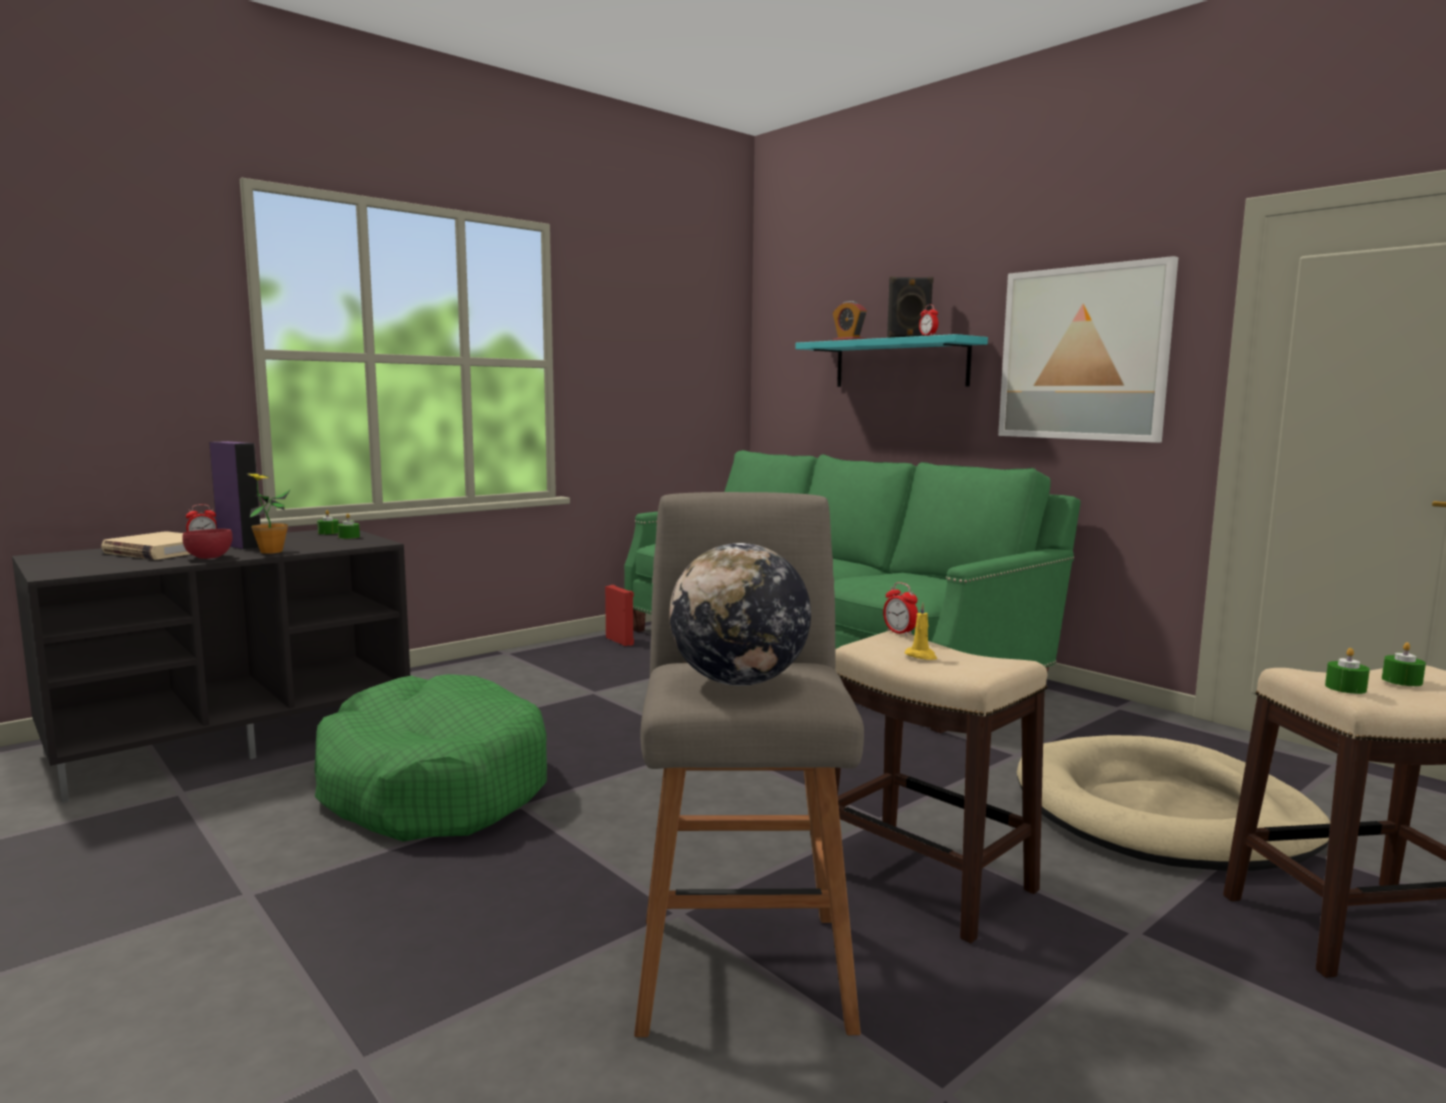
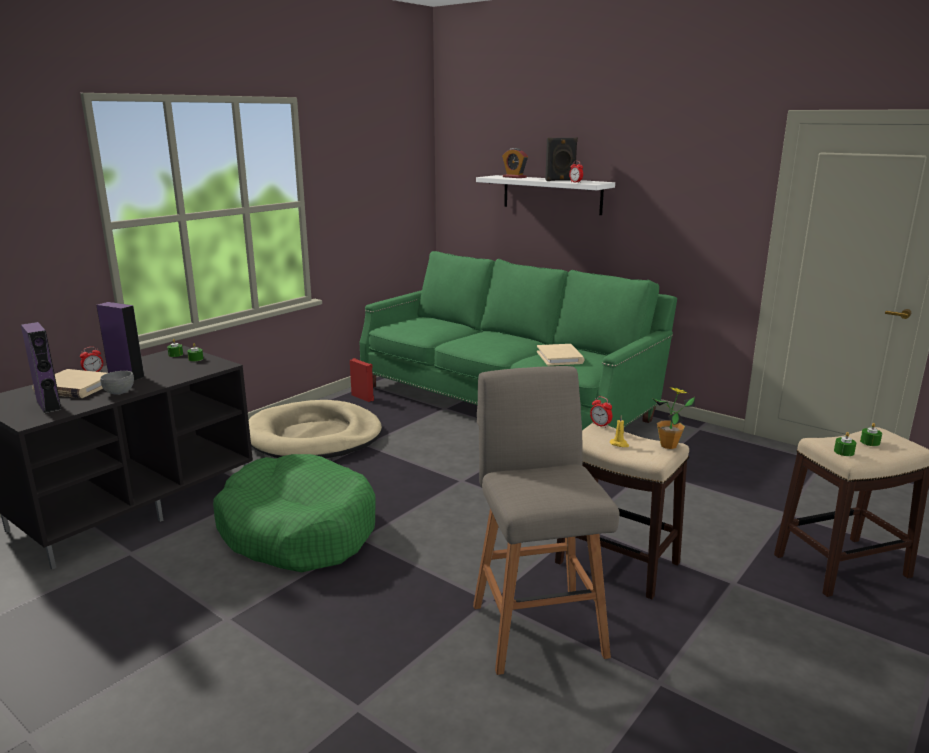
camera: 10 degrees left, 10 degrees up
red bowl [182,529,232,559] -> grey bowl [100,371,134,395]
potted plant [245,473,291,554] -> potted plant moved to [654,387,695,449]
globe [669,543,811,686] -> none
turquoise shelf [796,334,988,387] -> white shelf [476,175,615,215]
picture [998,256,1178,443] -> none
beige dog bed [1017,735,1330,871] -> beige dog bed moved to [249,400,382,458]
none -> purple speaker [21,322,62,414]
none -> beige book [537,344,584,366]

